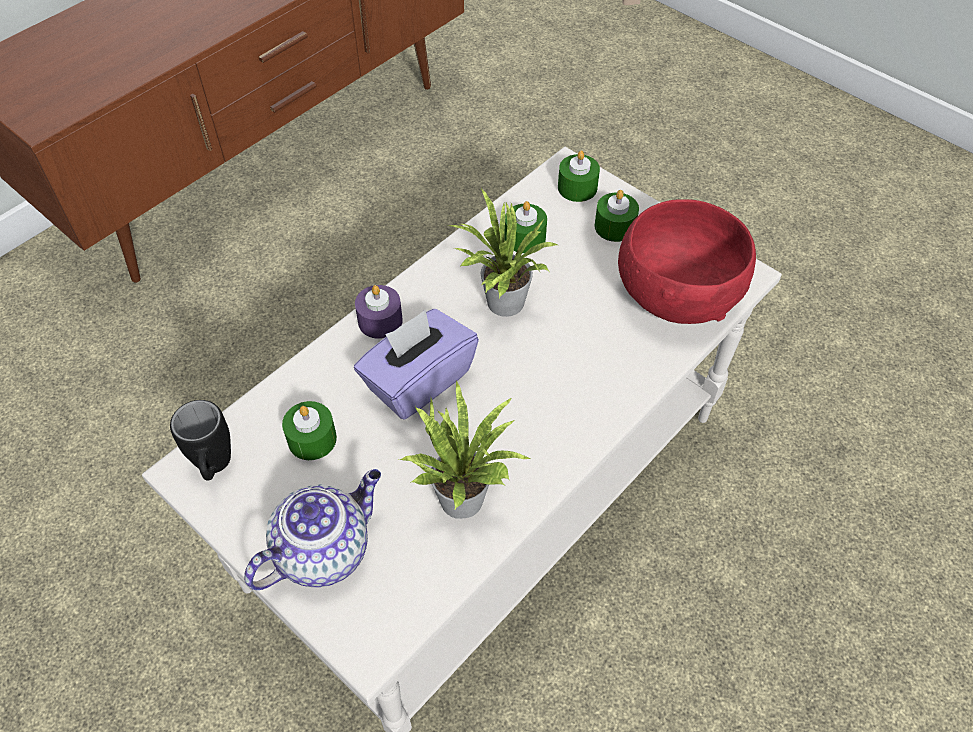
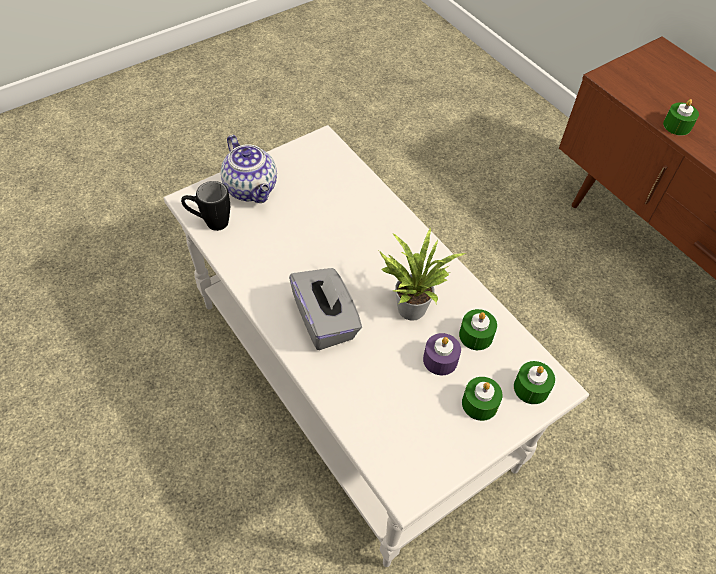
camera: 100 degrees right, 0 degrees up
black mug [170,400,231,481] -> black mug moved to [181,181,230,231]
green candle [282,401,337,460] -> green candle moved to [663,99,699,136]
purple tissue box [354,309,479,420] -> none
purple candle [355,285,403,339] -> purple candle moved to [423,333,461,375]
potted plant [399,381,532,519] -> none
red bowl [618,199,756,324] -> none
none -> grey tissue box [289,268,362,350]

